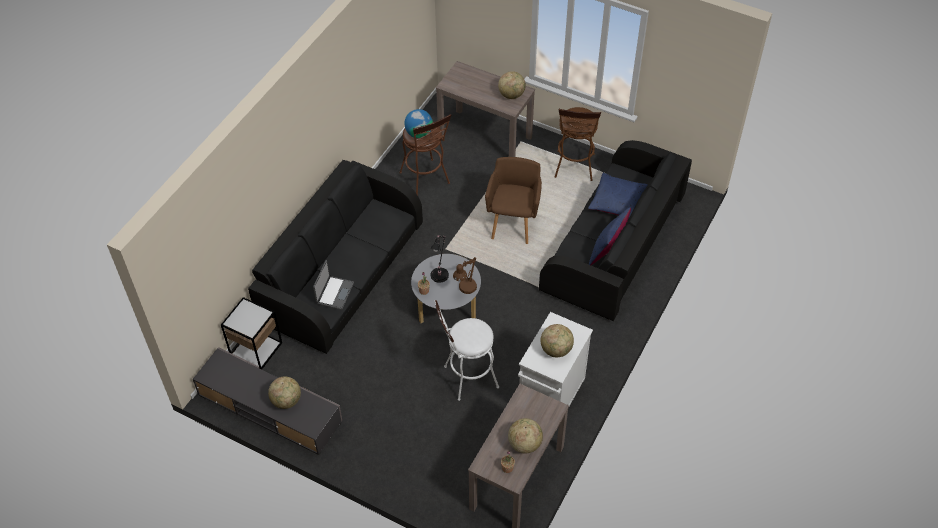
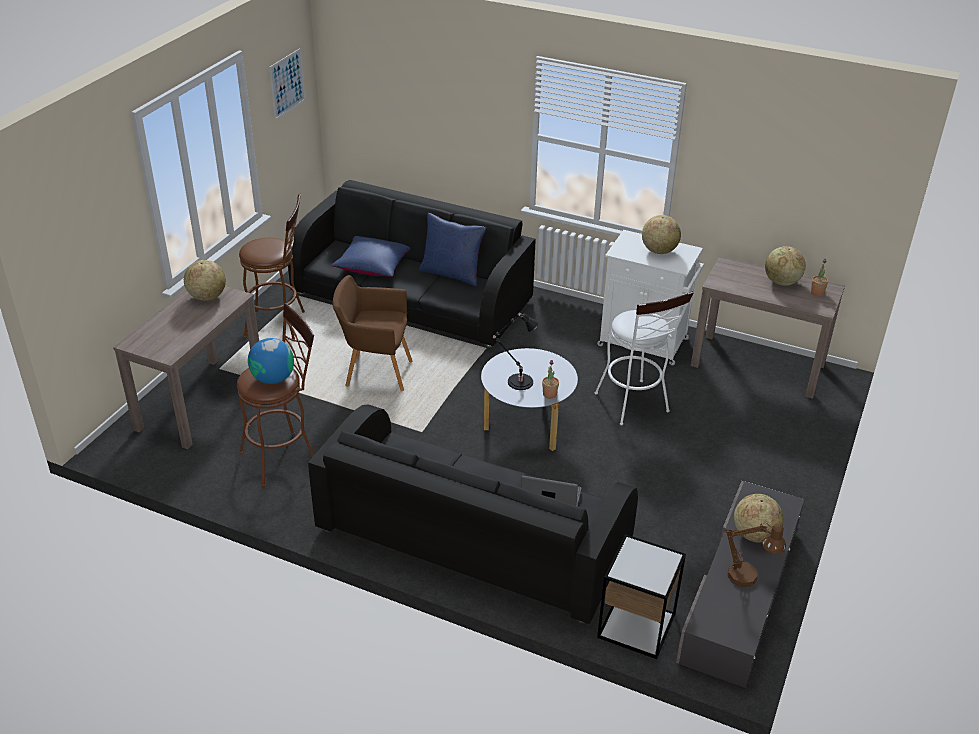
camera: 95 degrees left, 15 degrees down
brown table lamp [453,257,477,294] -> brown table lamp moved to [726,523,786,587]
none -> picture [269,48,305,120]

